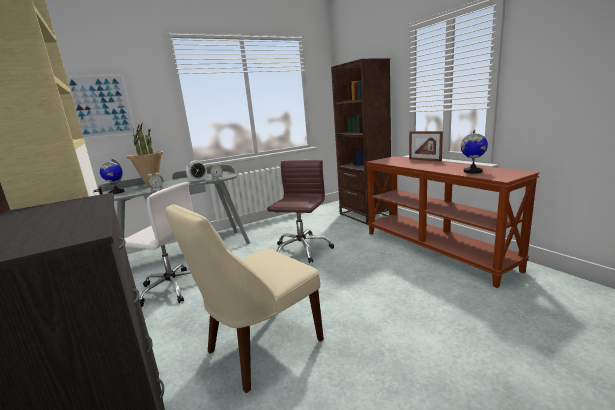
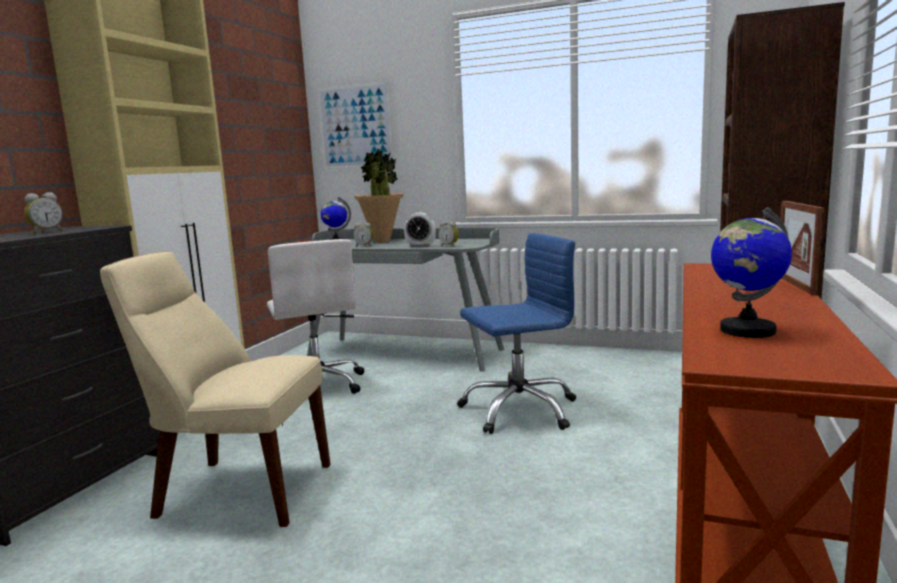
camera: 50 degrees right, 5 degrees down
brown office chair [267,160,334,263] -> blue office chair [457,233,576,434]
none -> alarm clock [24,192,63,234]

